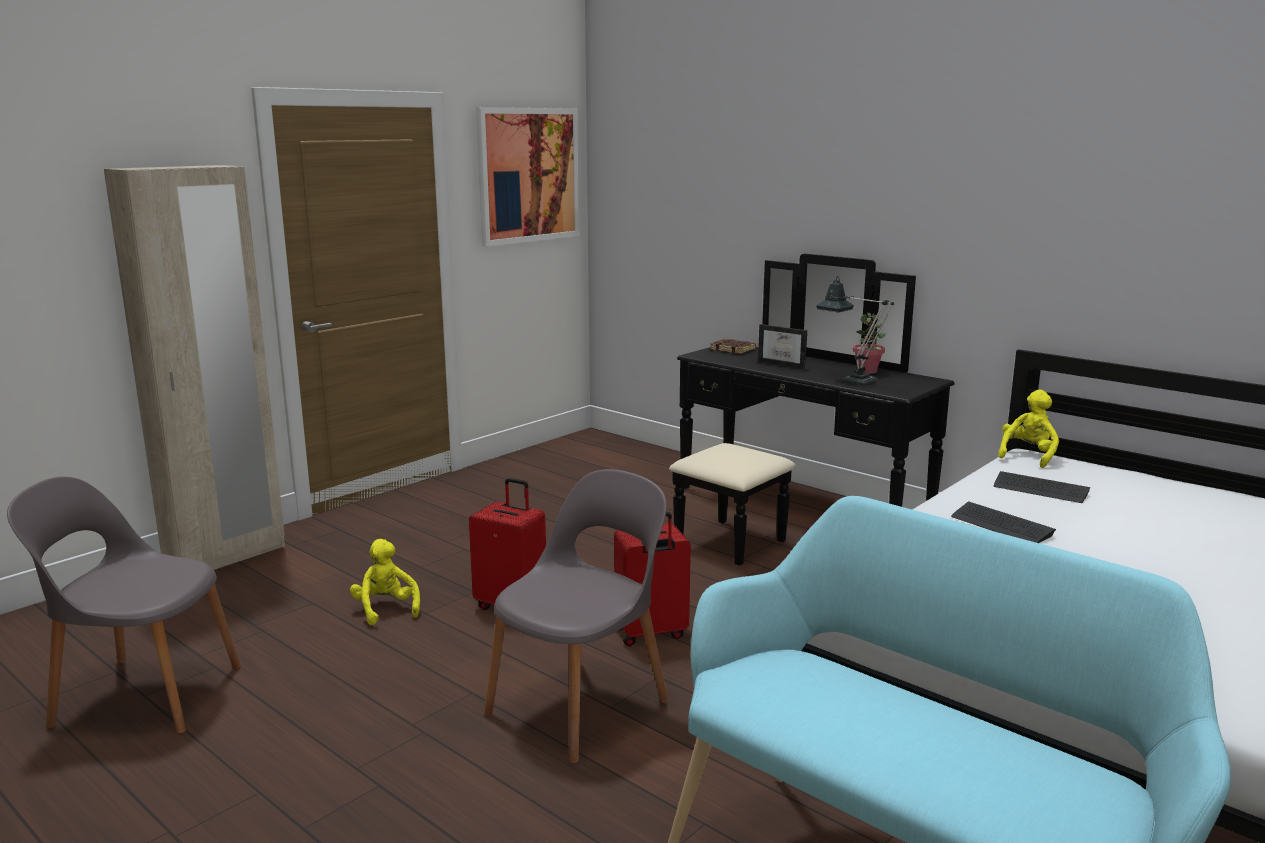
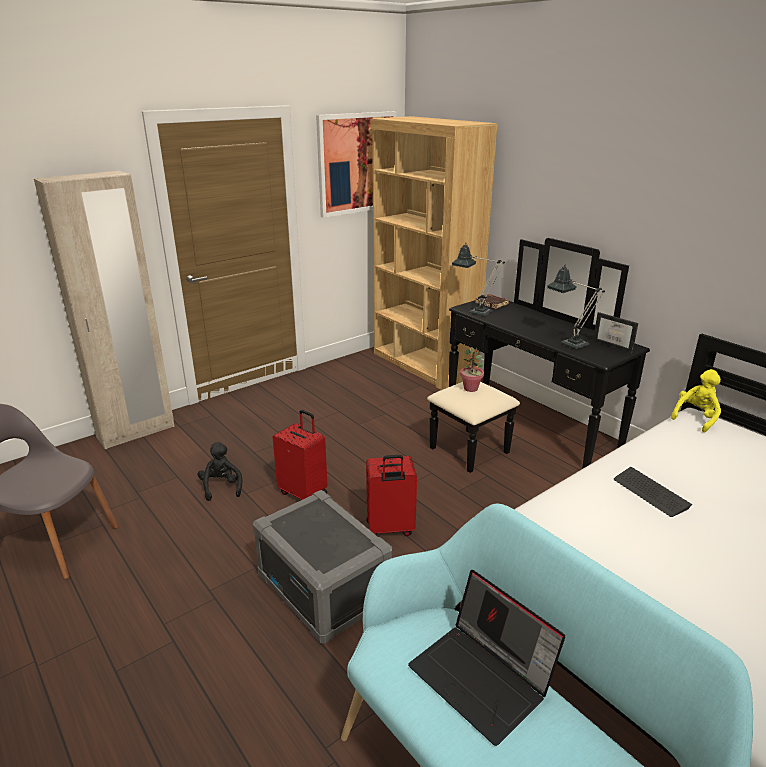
camera: 10 degrees right, 10 degrees up
yellow plush toy [350,539,420,625] -> black plush toy [198,442,243,501]
grey chair [484,469,668,764] -> grey storage box [252,490,392,644]
picture frame [758,324,807,369] -> picture frame moved to [593,312,638,353]
potted plant [853,313,886,374] -> potted plant moved to [460,347,484,392]
keyboard [994,471,1091,503] -> none
none -> brown bookcase [370,116,498,390]
none -> laptop [408,570,565,746]
none -> table lamp [452,243,505,316]

